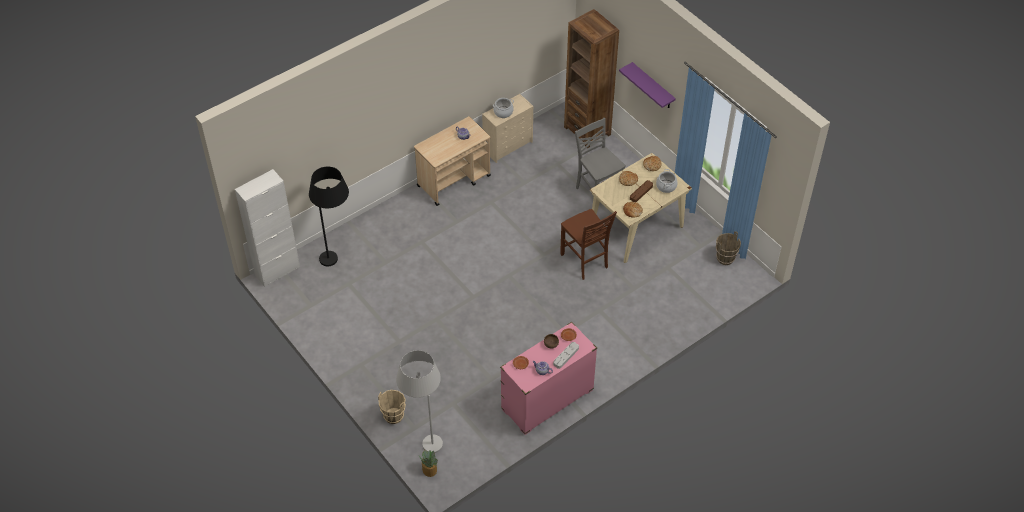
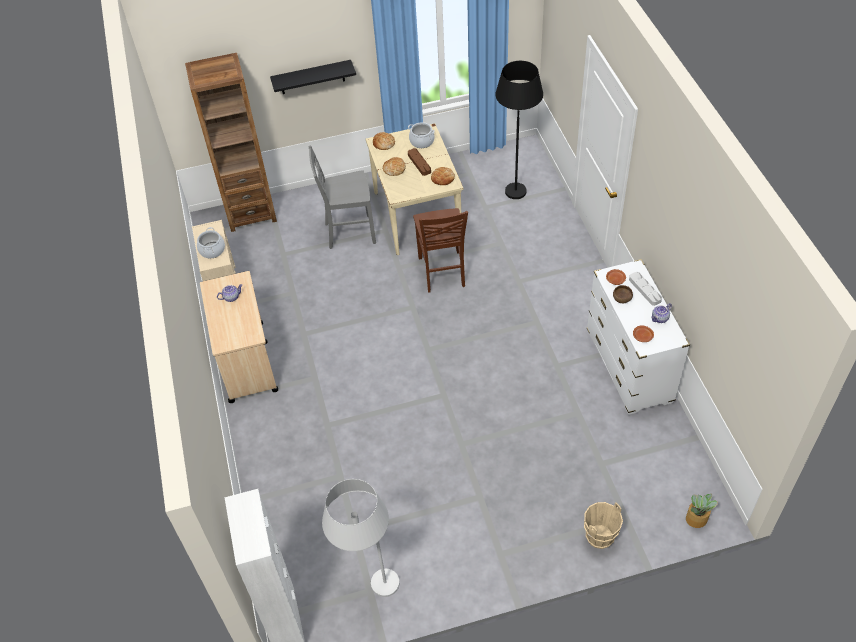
camera: 65 degrees left, 0 degrees up
black floor lamp [309,167,349,266] -> black floor lamp moved to [496,61,543,199]
white floor lamp [396,350,443,453] -> white floor lamp moved to [322,479,400,597]
pink dresser [500,322,597,435] -> white dresser [587,259,690,415]
brown chair [560,209,617,280] -> brown chair turned 90 degrees clockwise [413,208,468,292]
purple shelf [619,62,676,108] -> black shelf [270,60,356,94]
brown bucket [716,231,741,265] -> none

